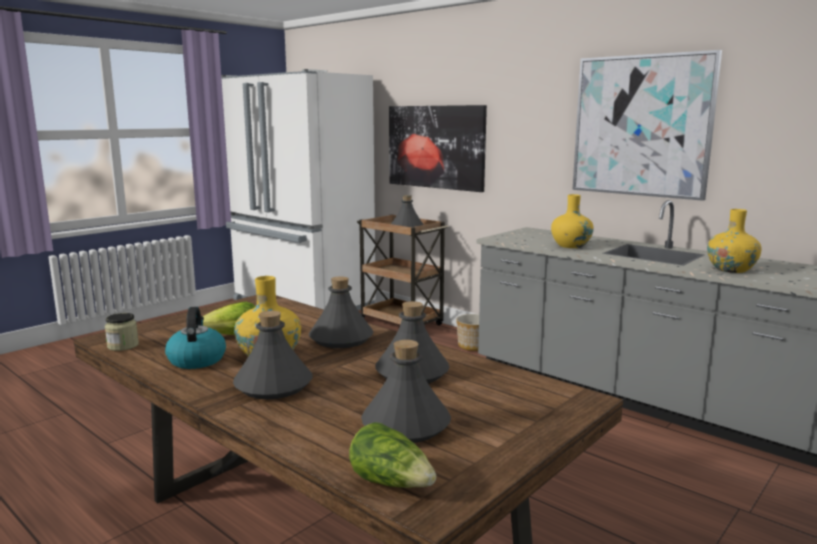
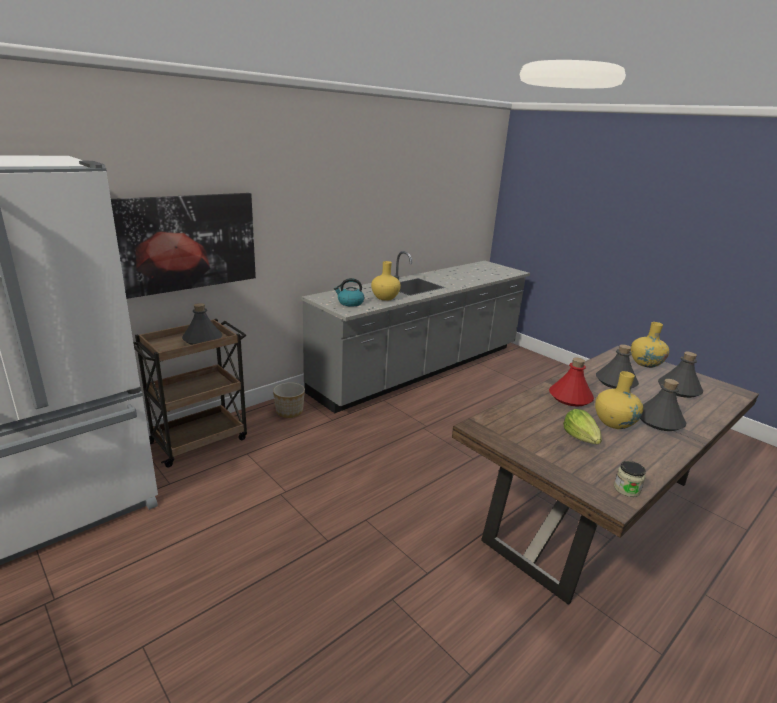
camera: 85 degrees left, 10 degrees up
kettle [165,307,226,369] -> kettle moved to [334,278,364,307]
grey bottle [309,276,374,348] -> red bottle [549,358,594,406]
lettuce [349,422,436,488] -> none
picture [573,50,722,201] -> none
yellow vase [707,209,762,273] -> yellow vase moved to [631,322,669,368]

